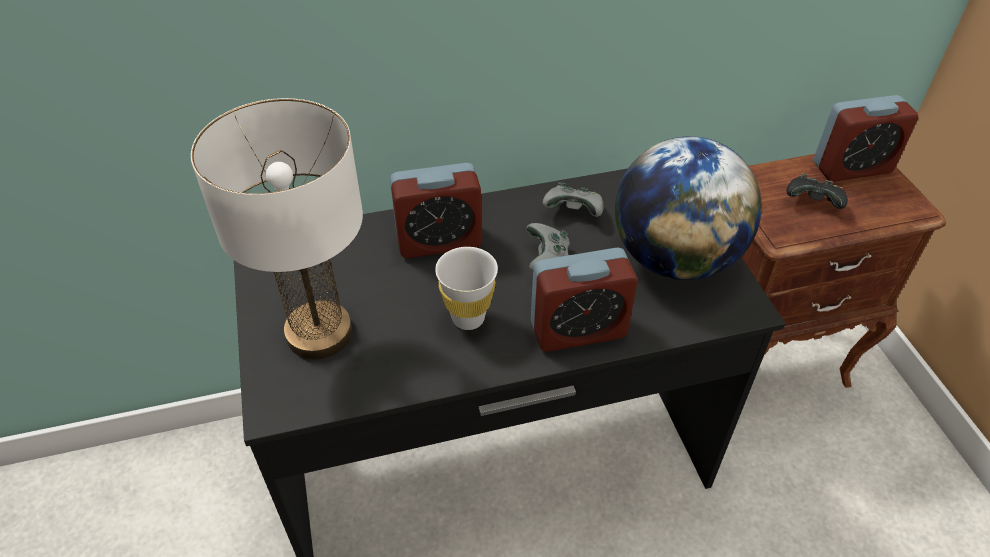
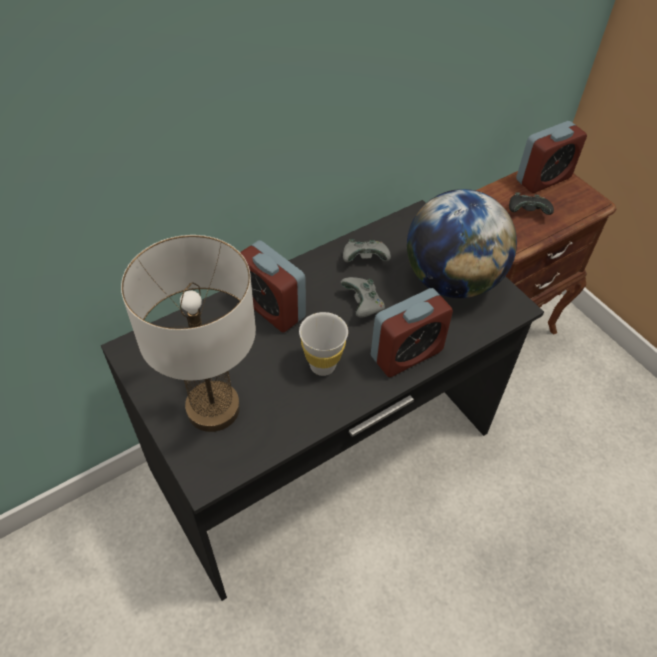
camera: 20 degrees left, 5 degrees up
alarm clock [390,163,482,258] -> alarm clock turned 75 degrees clockwise [240,240,306,332]

